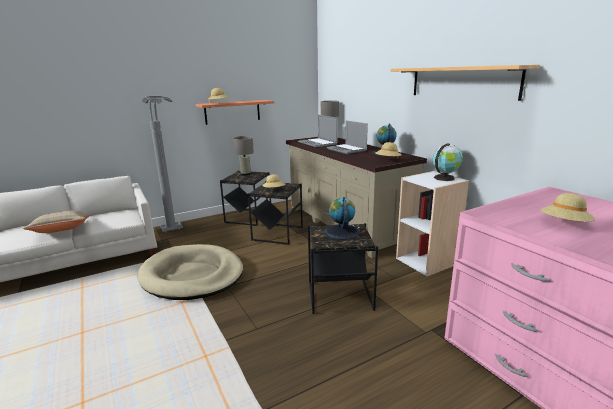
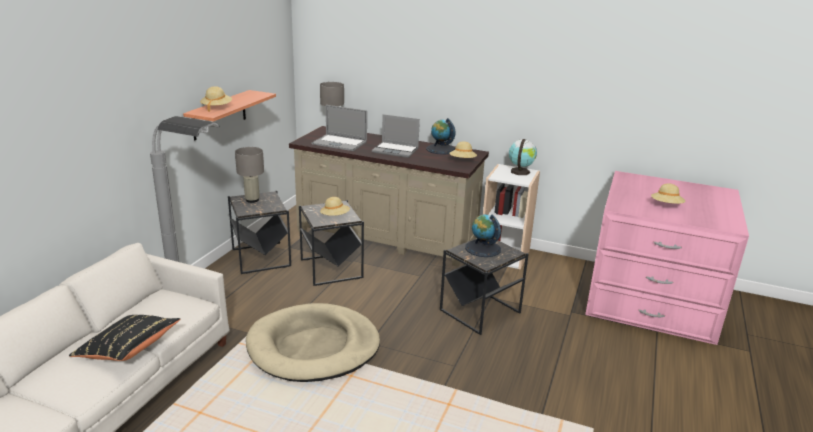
camera: 40 degrees left, 5 degrees up
beige pillow [23,211,90,233] -> black pillow [69,315,180,361]
shelf [391,65,540,101] -> none

